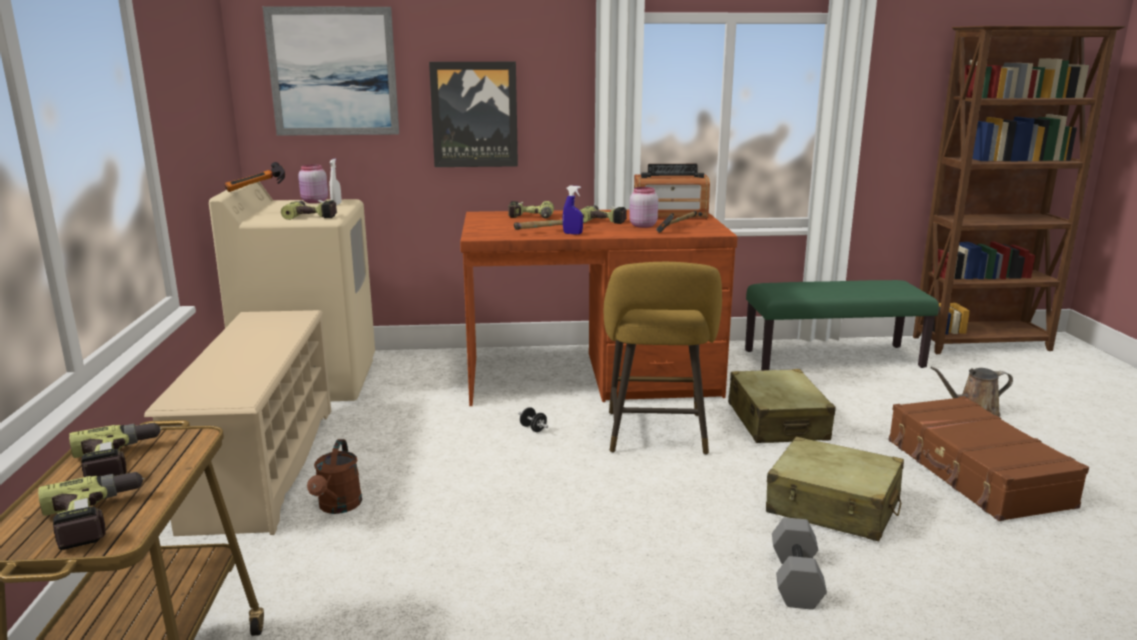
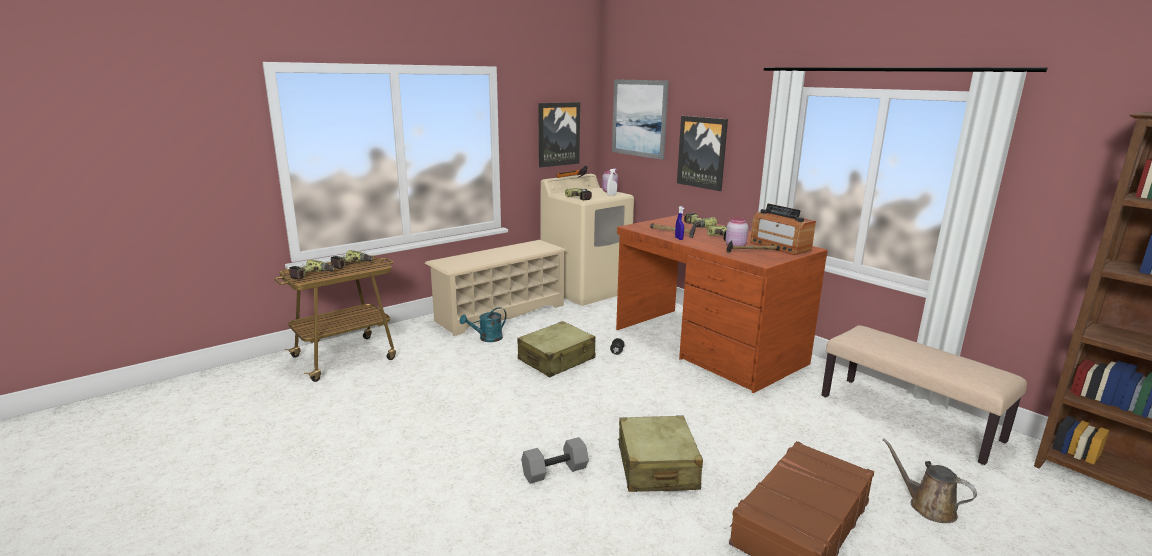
camera: 55 degrees right, 0 degrees up
brown watering can [307,439,362,514] -> turquoise watering can [460,307,507,342]
yellow stool [604,262,722,455] -> none
beige suitcase [728,369,836,443] -> beige suitcase moved to [517,321,595,377]
green bench [745,280,939,370] -> beige bench [822,325,1027,465]
none -> picture [538,102,580,167]

